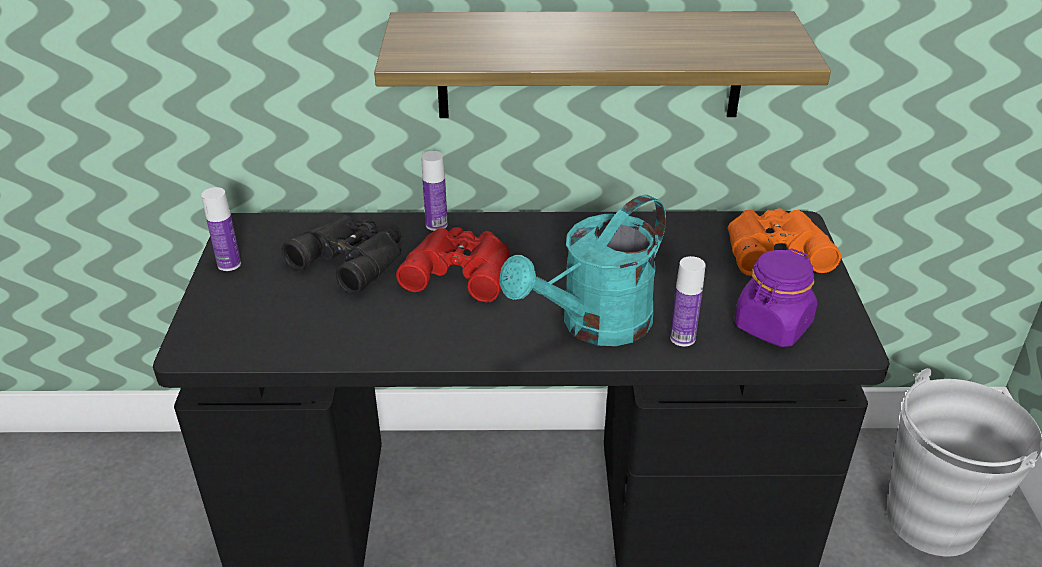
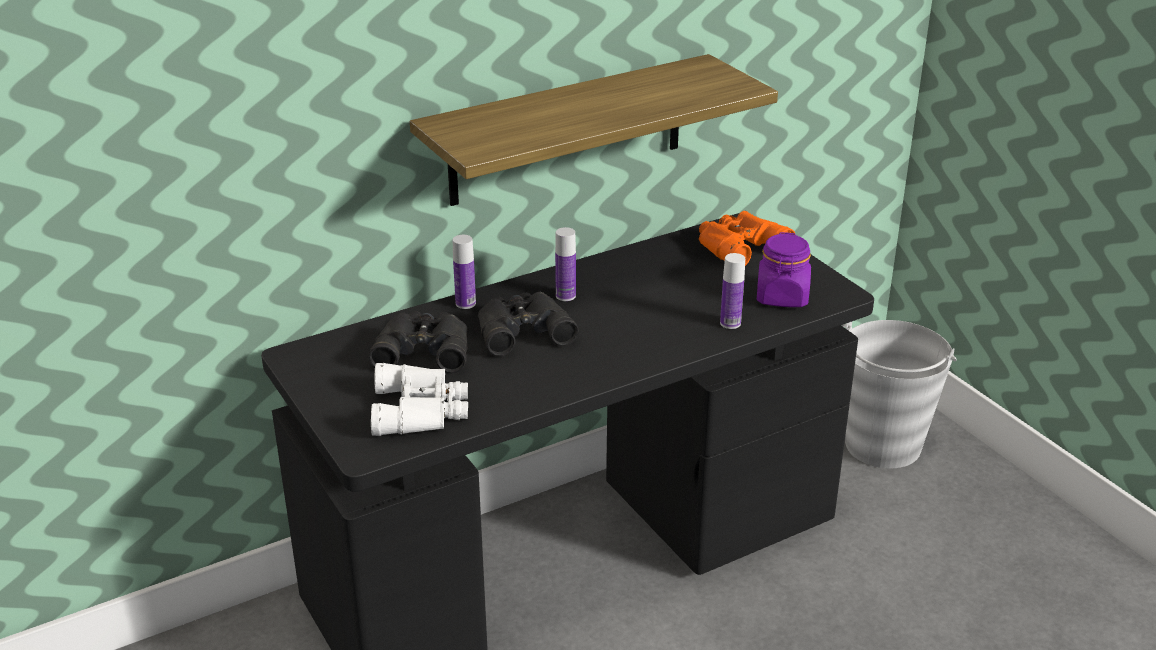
camera: 30 degrees left, 5 degrees down
bottle [201,187,241,271] -> bottle moved to [555,227,576,301]
red binoculars [396,227,510,303] -> black binoculars [478,292,578,356]
turquoise watering can [499,194,666,346] -> none
none -> white binoculars [371,363,468,436]

